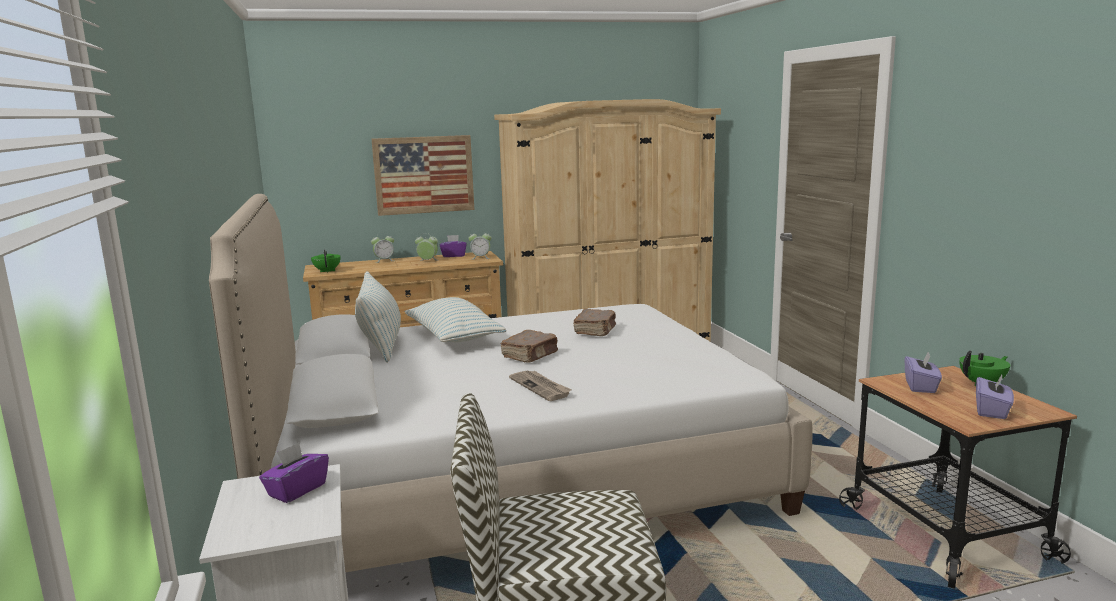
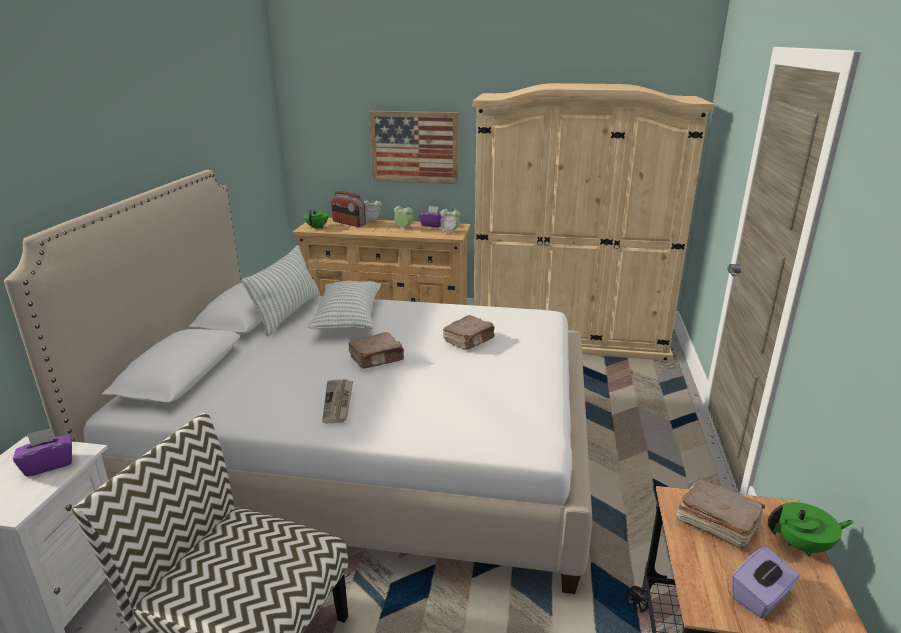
camera: 25 degrees right, 10 degrees up
purple tissue box [905,351,942,393] -> brown book [676,478,765,549]
none -> radio [331,191,366,227]

